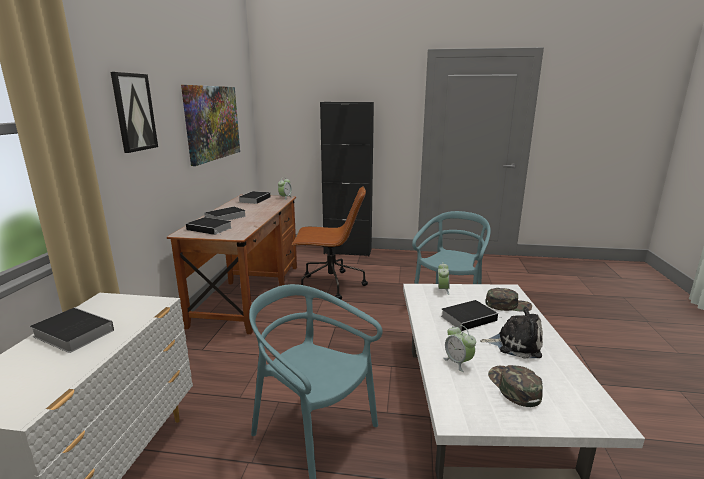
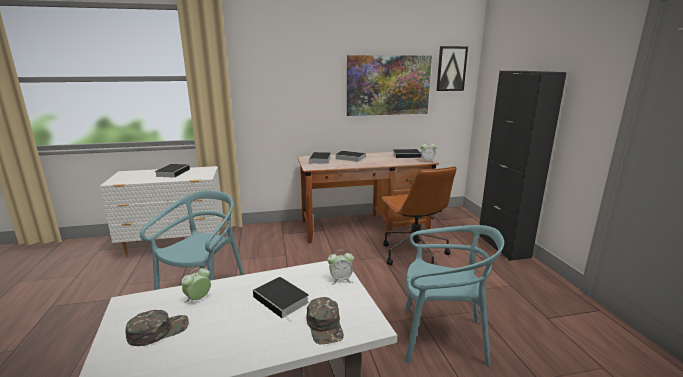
camera: 70 degrees right, 0 degrees up
picture [111,72,158,153] -> picture moved to [436,46,468,91]
plush toy [480,306,543,359] -> none

